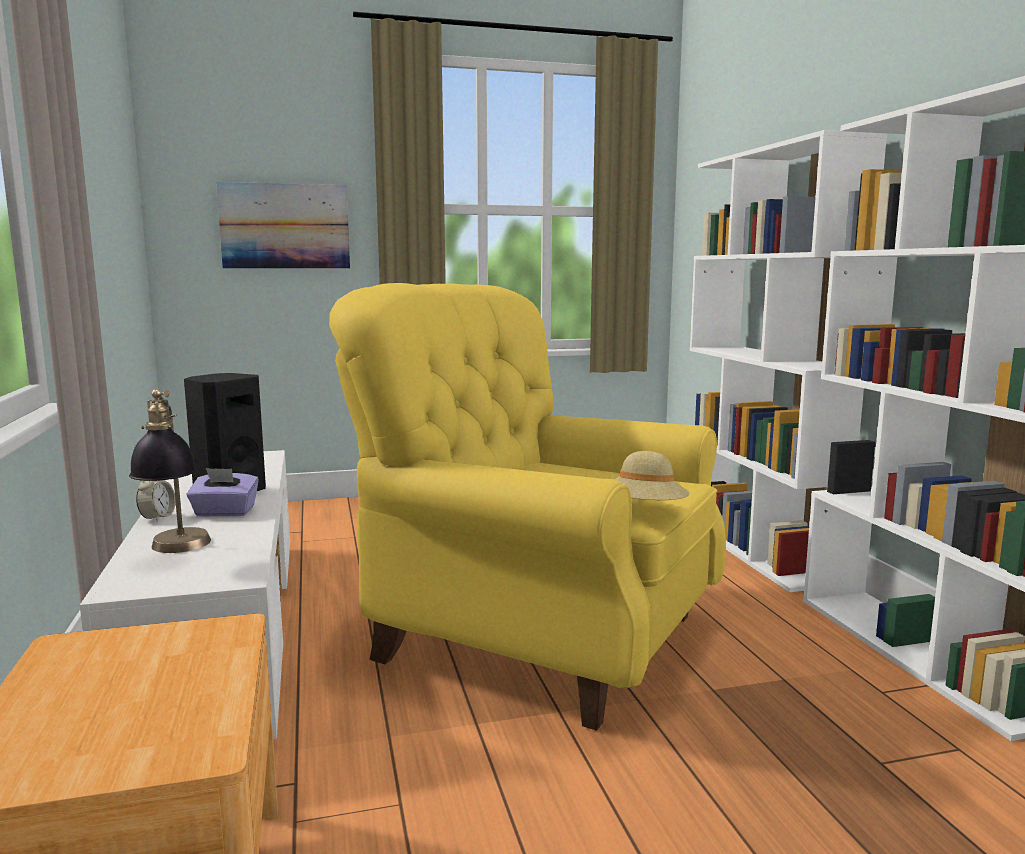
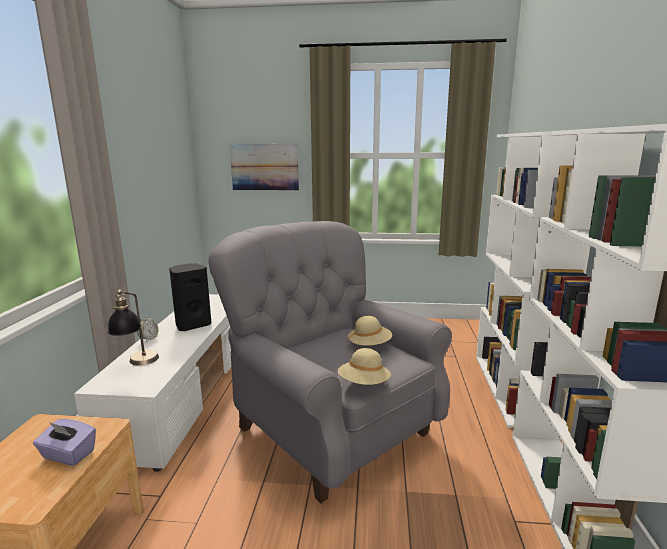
camera: 20 degrees right, 5 degrees up
purple tissue box [186,468,259,517] -> purple tissue box moved to [33,419,96,466]
yellow armchair [329,283,726,731] -> grey armchair [209,221,452,503]
none -> beige hat [348,316,392,346]

